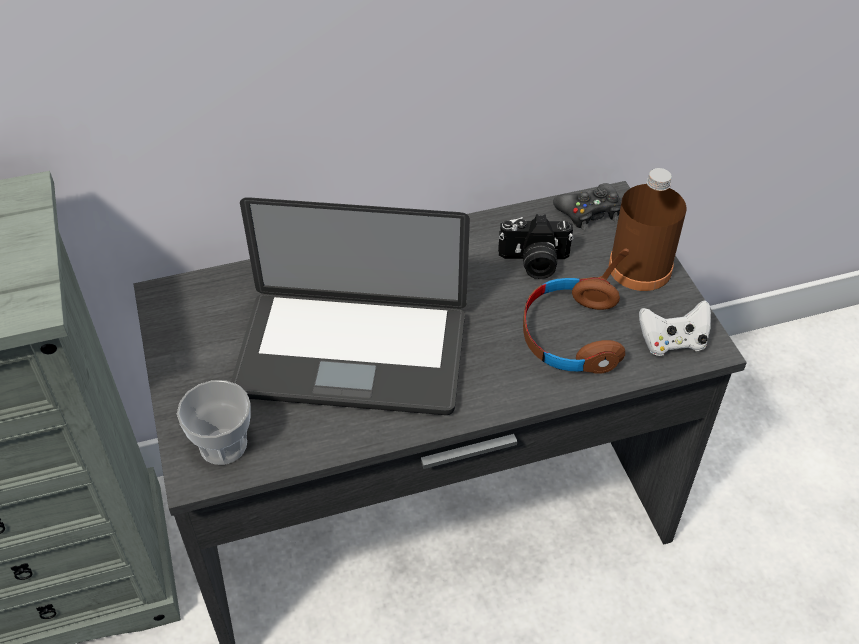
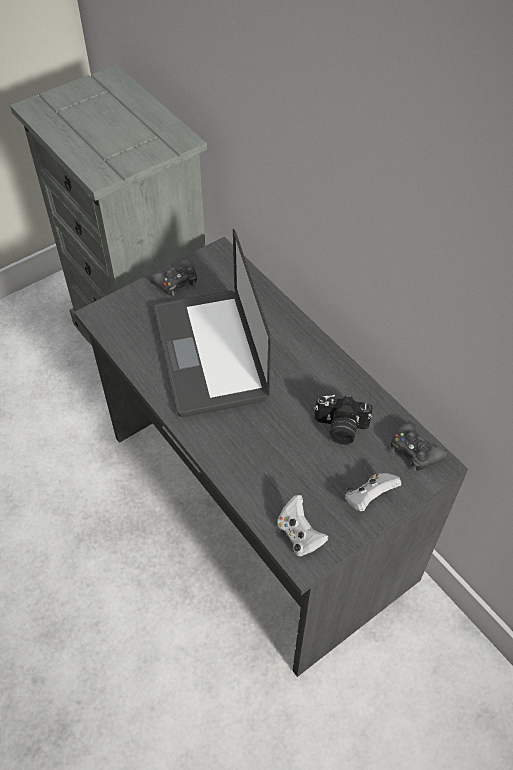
camera: 70 degrees right, 5 degrees up
cup [177,380,251,465] -> none
camera [498,214,574,279] -> camera turned 60 degrees counterclockwise [314,395,373,445]
brown headphones [523,248,629,374] -> none
brown bottle [609,168,687,291] -> white game controller [345,473,401,512]
none -> black game controller [150,260,197,296]

